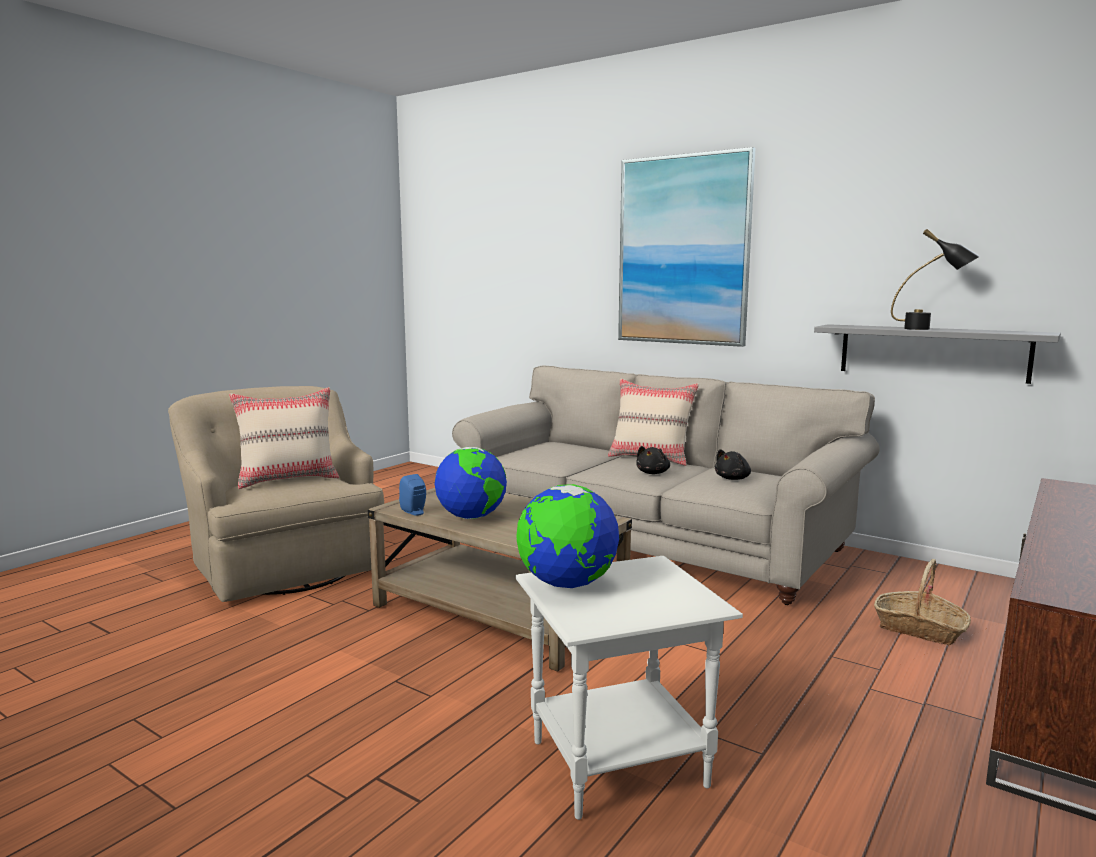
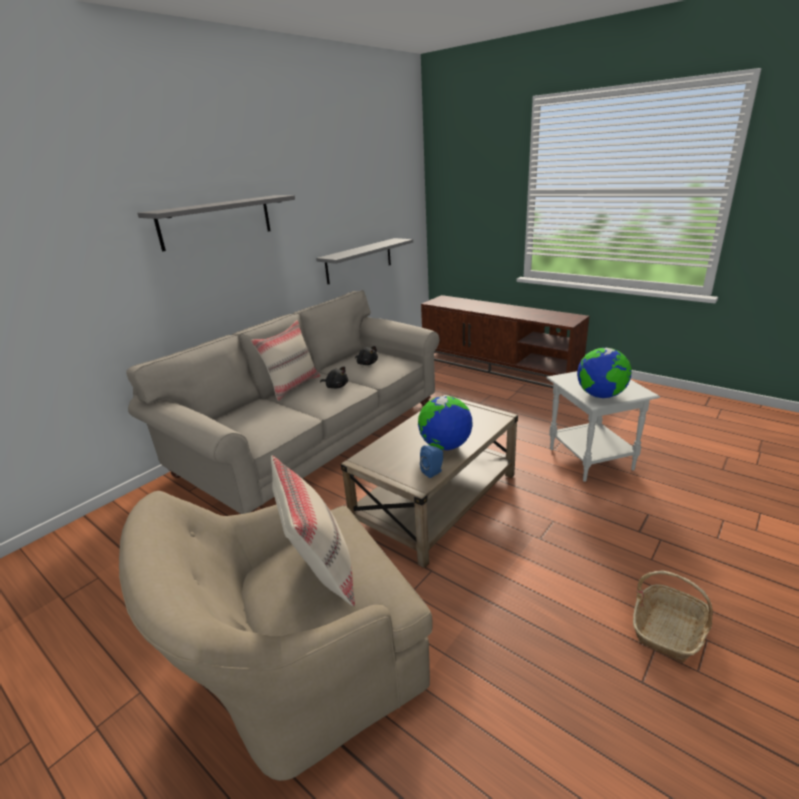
camera: 85 degrees left, 15 degrees up
picture [618,147,756,347] -> grey shelf [137,195,295,251]
basket [874,559,971,645] -> basket moved to [633,570,713,663]
black table lamp [891,229,980,330] -> none

